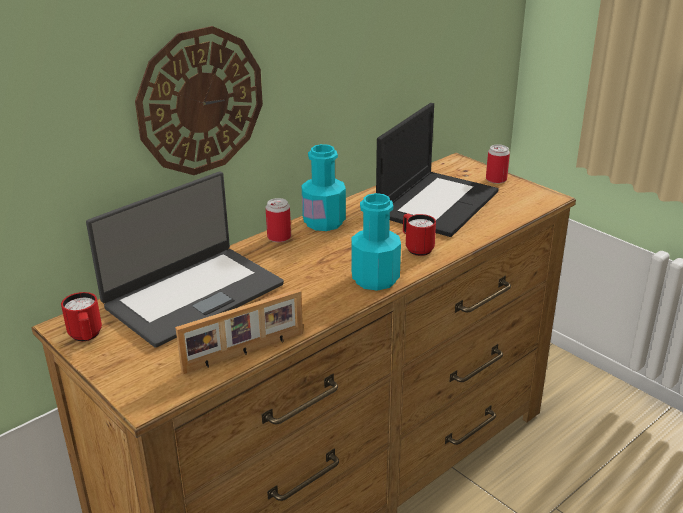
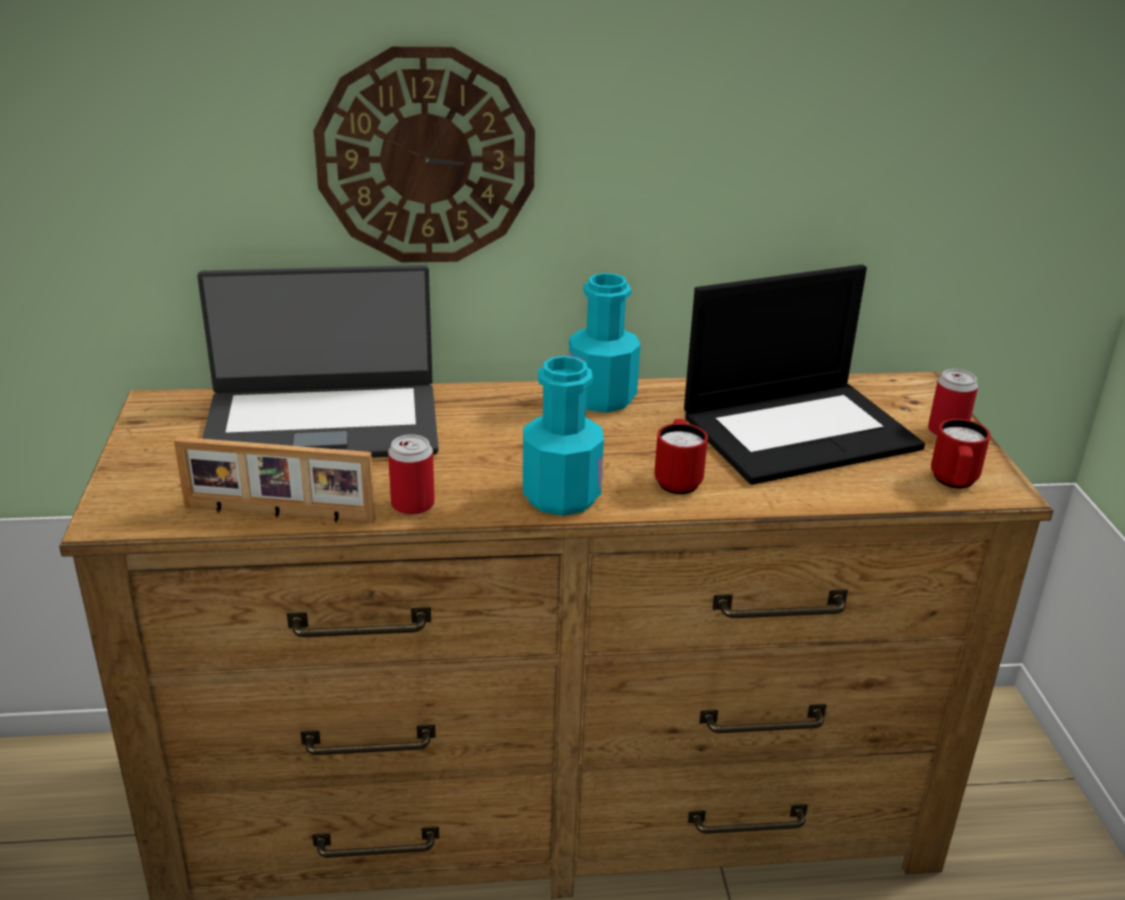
camera: 35 degrees right, 0 degrees up
red mug [61,292,102,341] -> red mug moved to [931,419,990,488]
can [266,198,291,242] -> can moved to [388,434,435,515]

